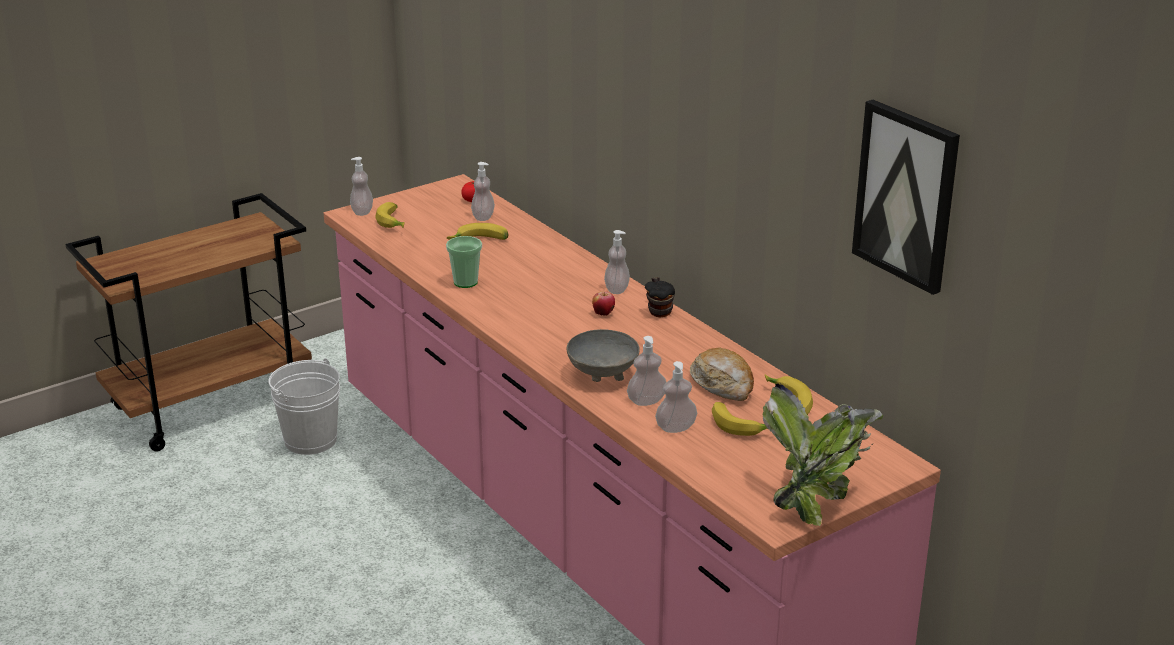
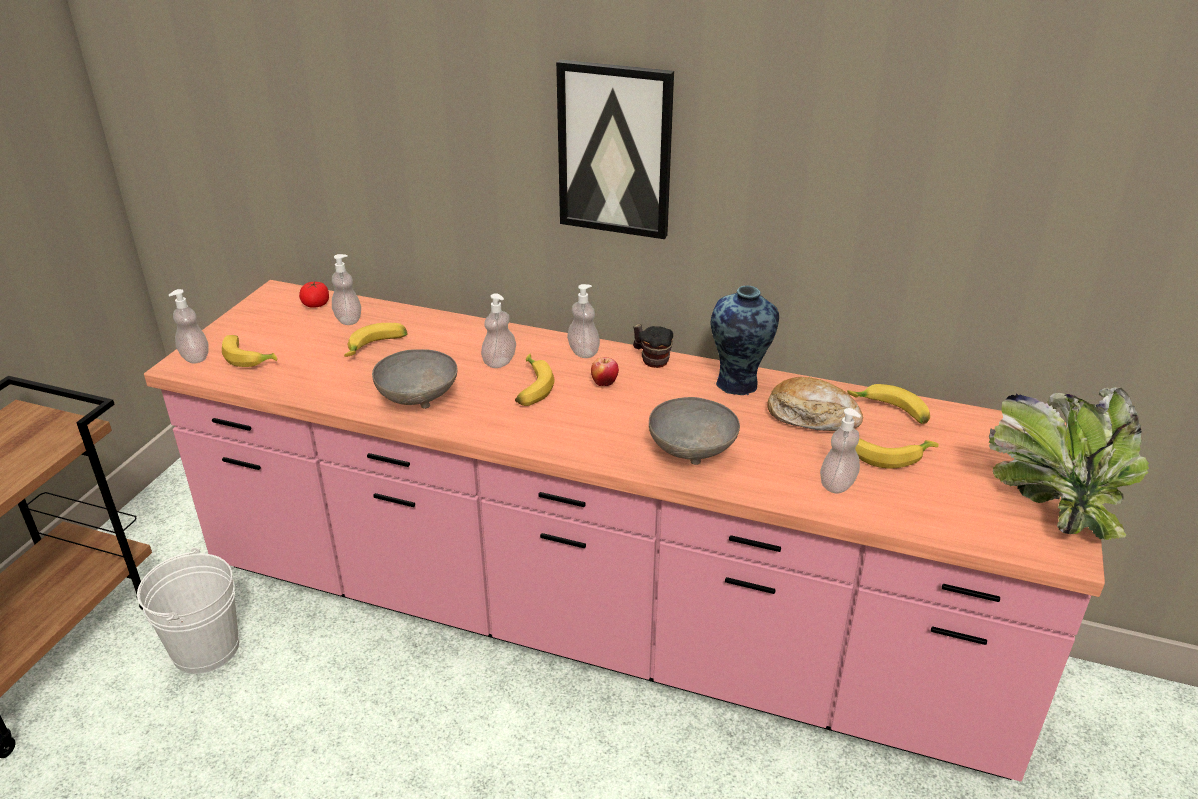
camera: 35 degrees left, 5 degrees up
cup [446,236,482,288] -> grey bowl [372,349,458,409]
soap dispenser [627,336,666,406] -> soap dispenser moved to [481,293,516,368]
picture [852,99,960,295] -> picture moved to [556,59,674,239]
none -> banana [515,354,555,406]
none -> vase [711,286,779,395]

